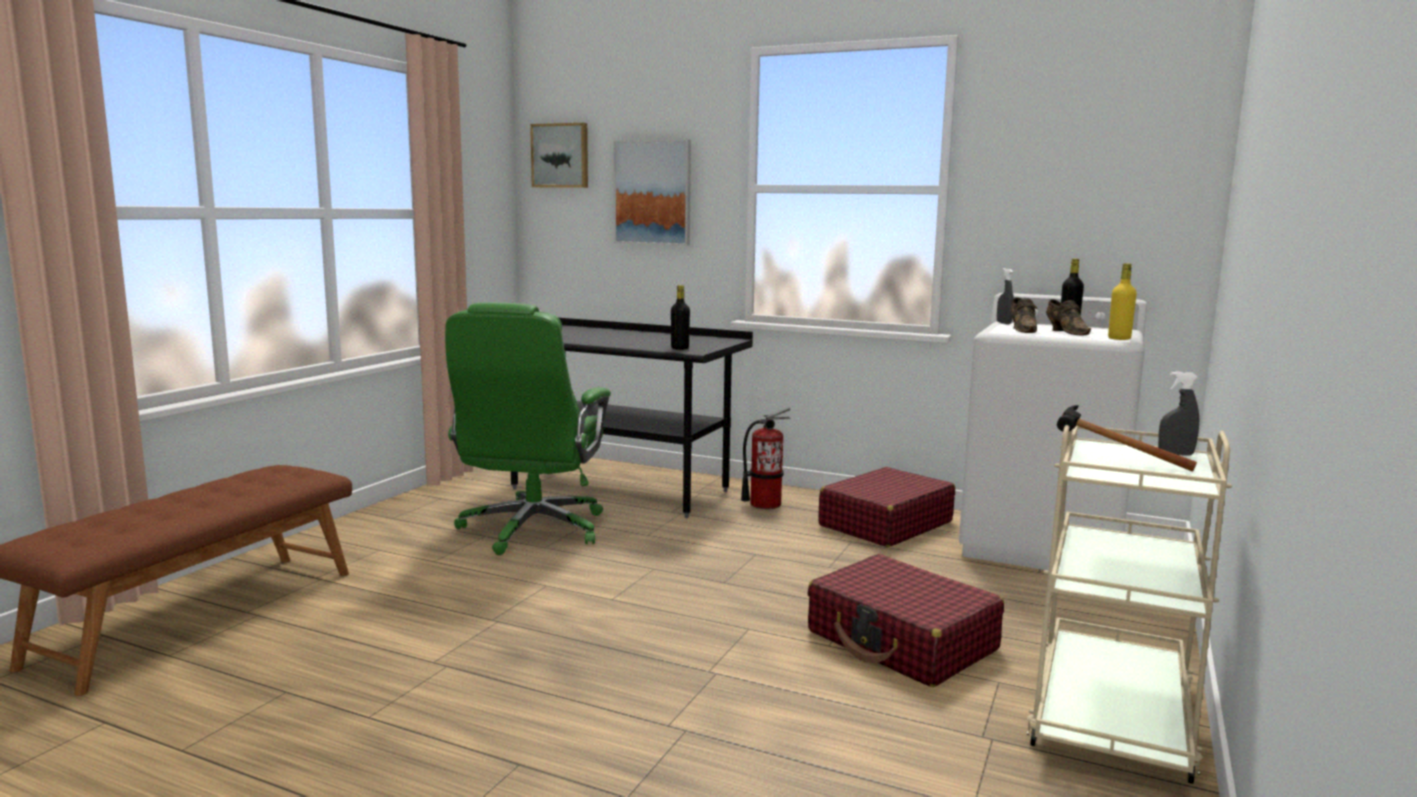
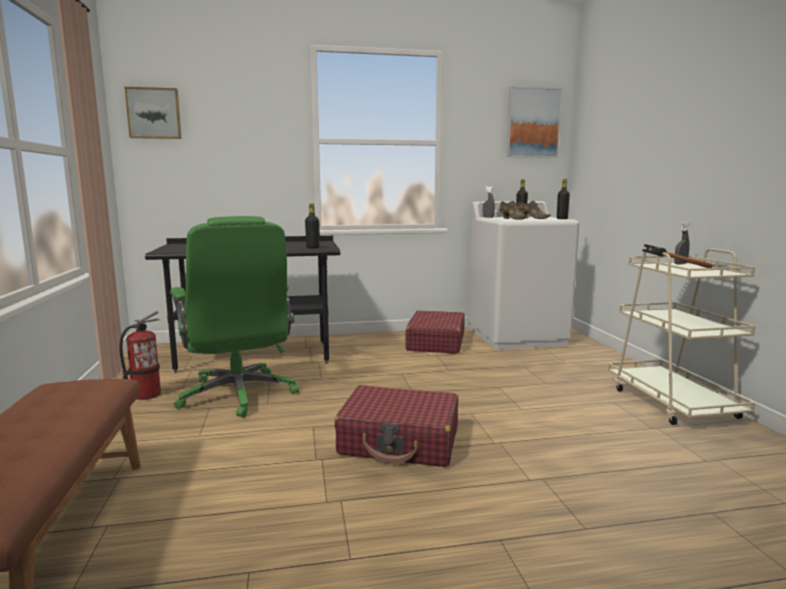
camera: 35 degrees left, 0 degrees up
picture [614,139,691,246] -> picture moved to [506,86,562,158]
fire extinguisher [741,408,791,509] -> fire extinguisher moved to [119,311,161,400]
red suitcase [808,554,1004,687] -> red suitcase moved to [334,385,458,467]
yellow bottle [1108,263,1137,340] -> black bottle [557,179,570,219]

